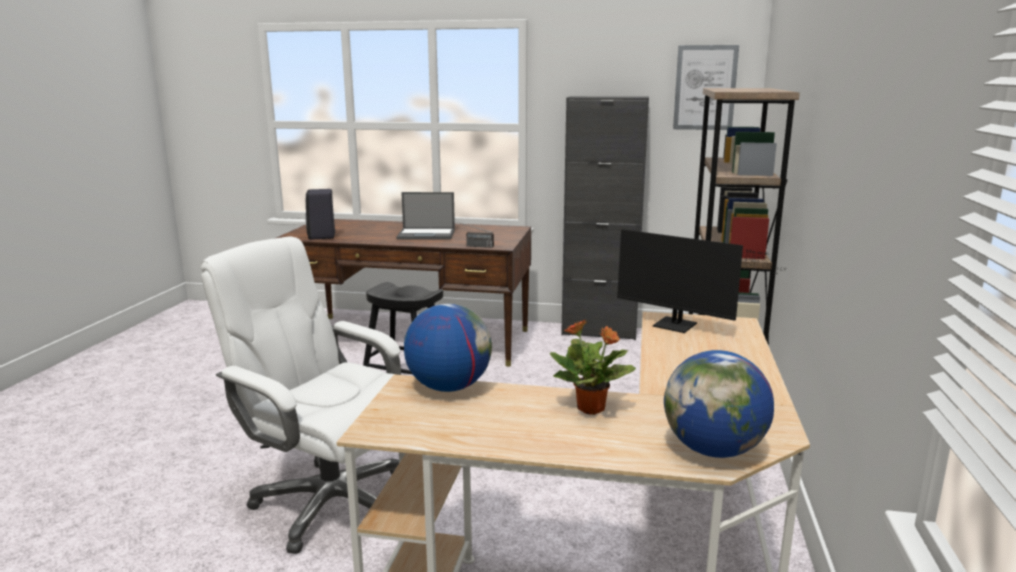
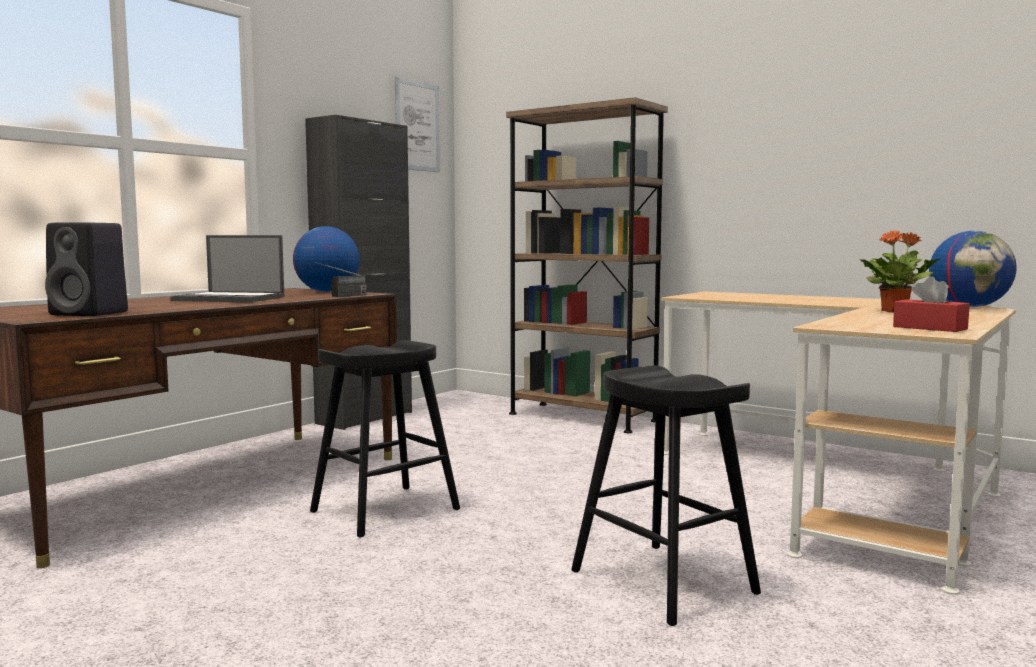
camera: 65 degrees left, 10 degrees down
white office chair [200,236,401,554] -> black stool [571,366,761,626]
laptop [396,192,455,240] -> laptop turned 75 degrees clockwise [171,235,284,302]
globe [404,304,492,392] -> globe moved to [293,226,360,292]
monitor [617,229,786,333] -> none
none -> red tissue box [893,277,970,332]

